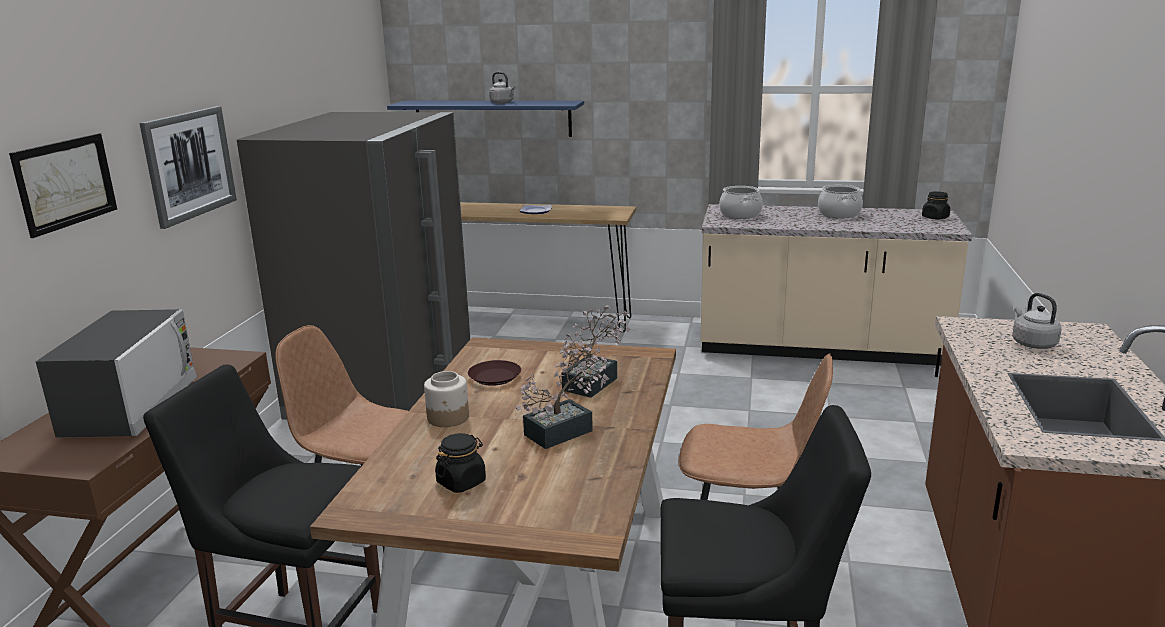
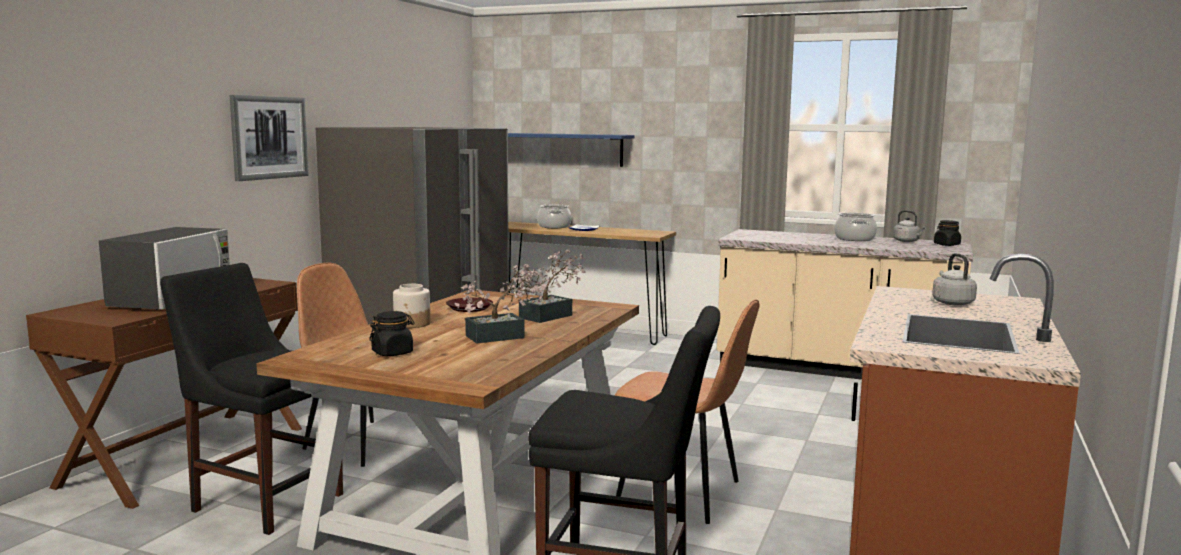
camera: 10 degrees right, 10 degrees down
picture [9,133,117,238] -> none
grey kettle [489,72,516,104] -> grey kettle moved to [893,210,926,242]
cooking pot [719,186,763,219] -> cooking pot moved to [537,205,572,228]

